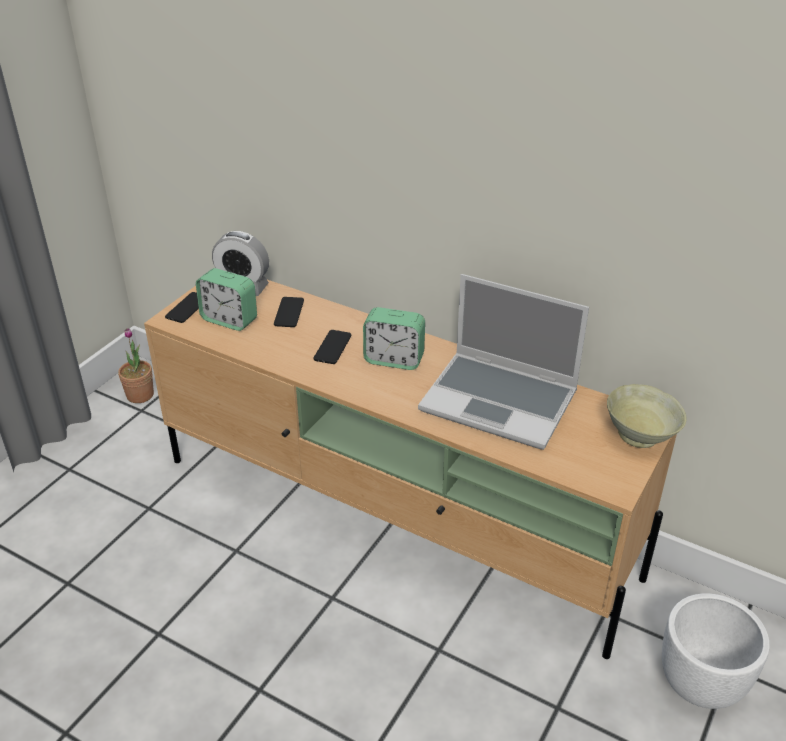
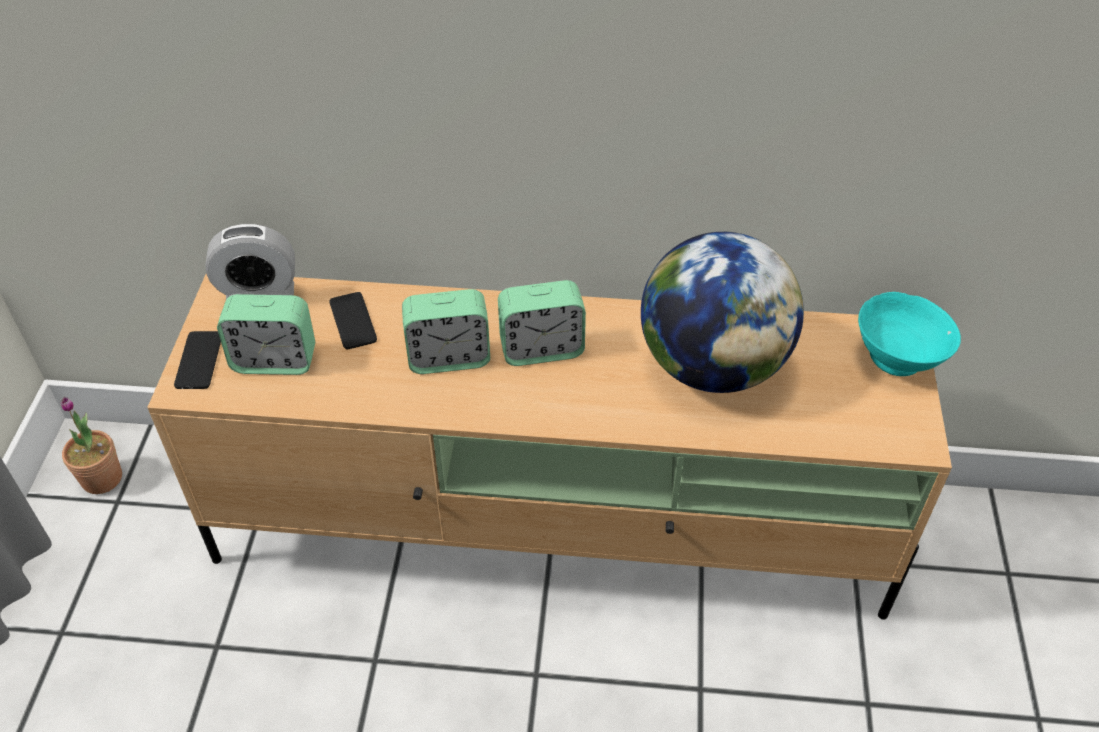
camera: 25 degrees left, 10 degrees up
phone [314,330,351,364] -> alarm clock [402,289,490,374]
laptop [418,274,589,450] -> globe [641,232,804,393]
beige bowl [607,384,686,448] -> turquoise bowl [858,292,961,376]
white planter [662,593,770,709] -> none

